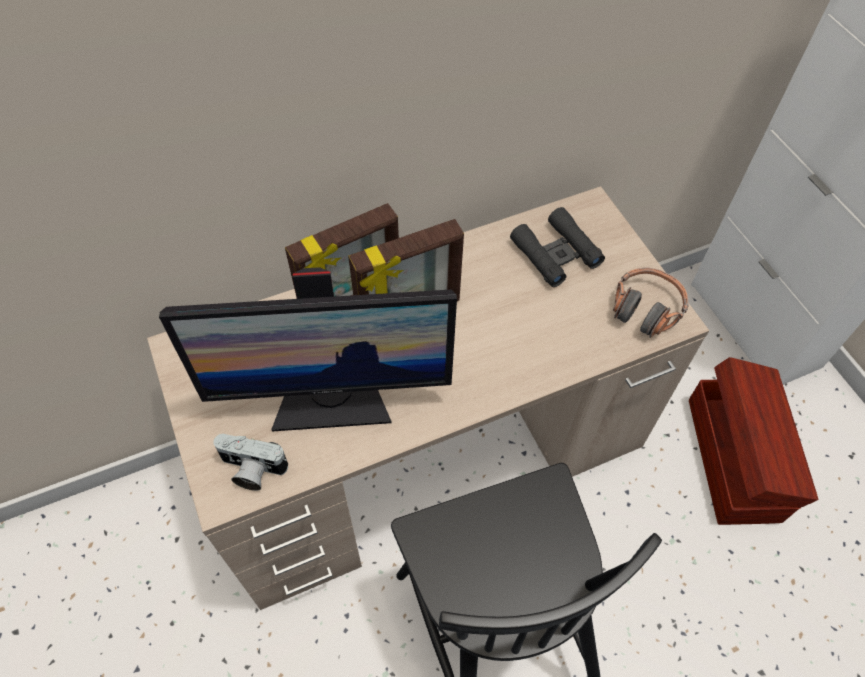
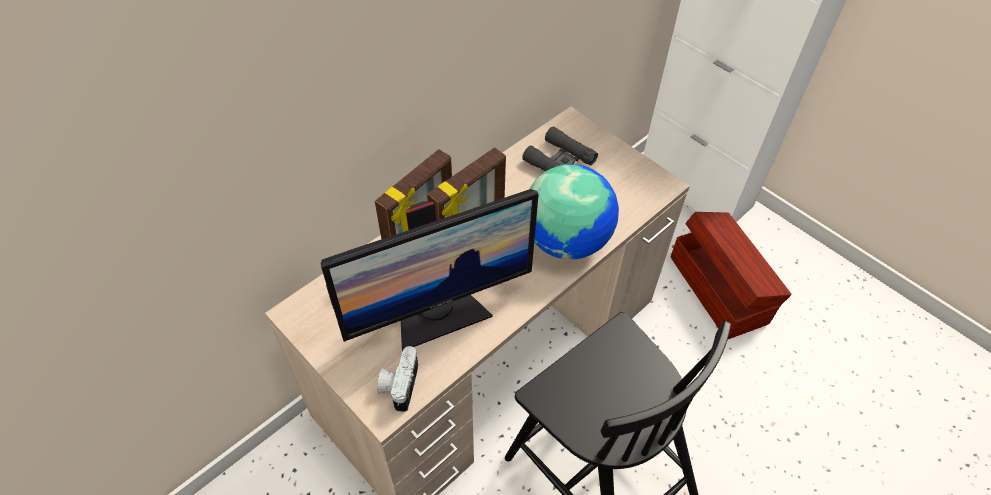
camera: 20 degrees left, 5 degrees down
camera [214,434,288,491] -> camera turned 105 degrees clockwise [377,346,418,413]
headphones [613,268,689,338] -> none
none -> globe [529,164,619,259]

